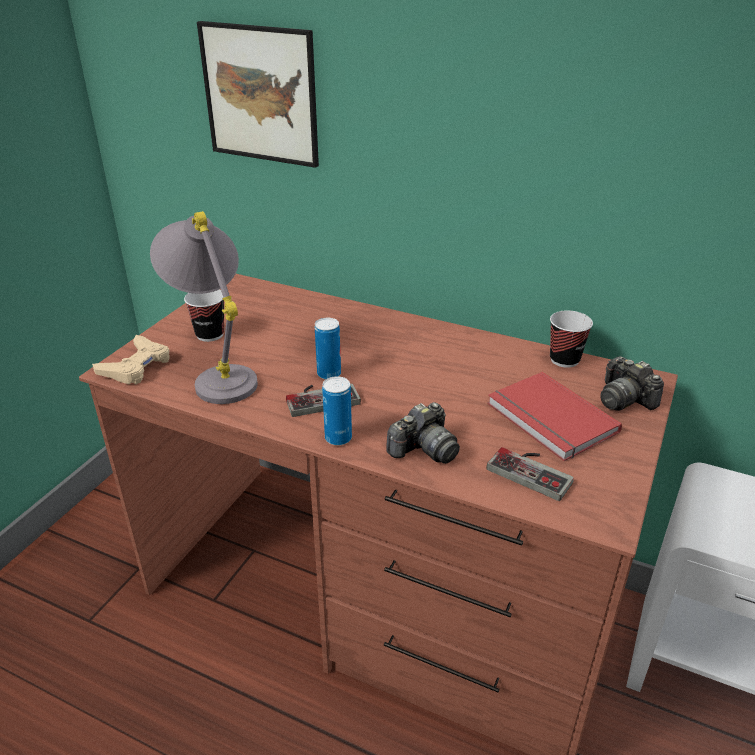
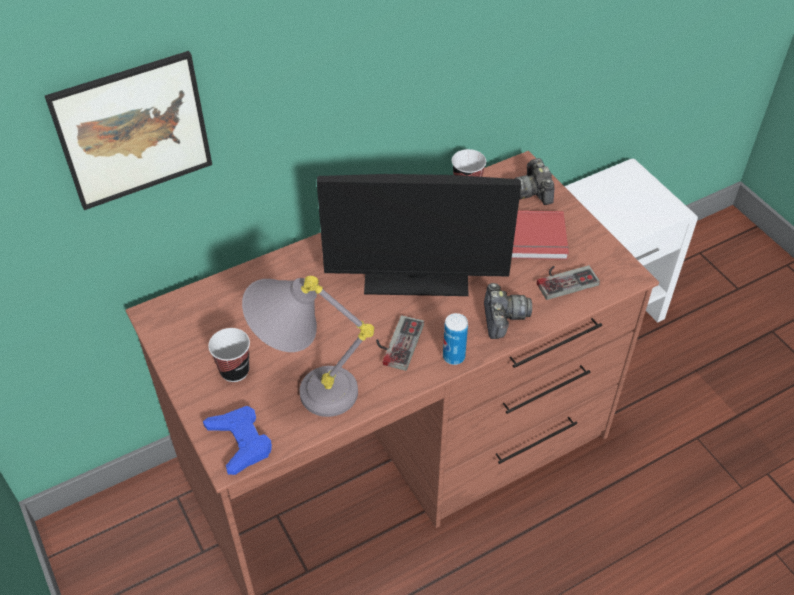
camera: 55 degrees left, 15 degrees up
beige game controller [92,335,170,384] -> blue game controller [203,406,272,475]
can [315,318,341,380] -> none
camera [600,356,664,411] -> camera turned 75 degrees clockwise [514,158,554,205]
none -> monitor [317,174,521,296]

